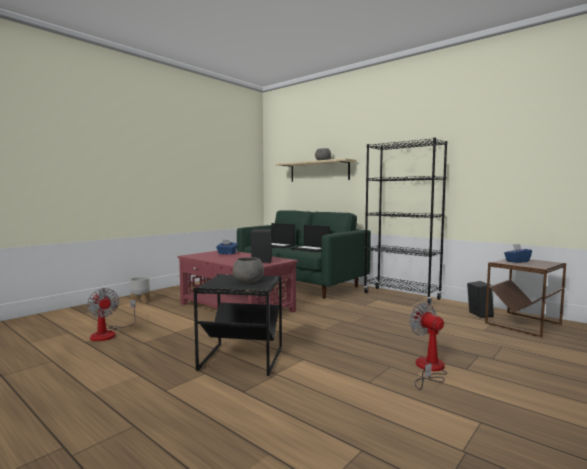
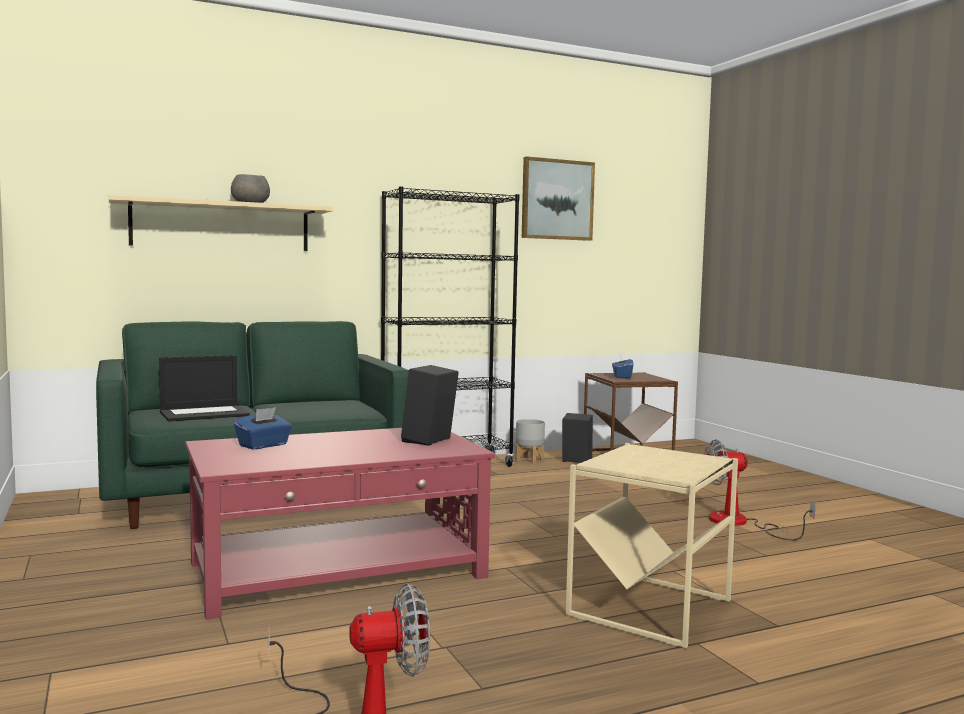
camera: 65 degrees left, 0 degrees up
grey planter [130,277,150,304] -> grey planter moved to [515,419,545,464]
black side table [194,274,282,376] -> beige side table [566,443,738,648]
grey bowl [233,257,264,283] -> none
laptop [291,225,330,252] -> none
none -> picture [522,156,595,241]

